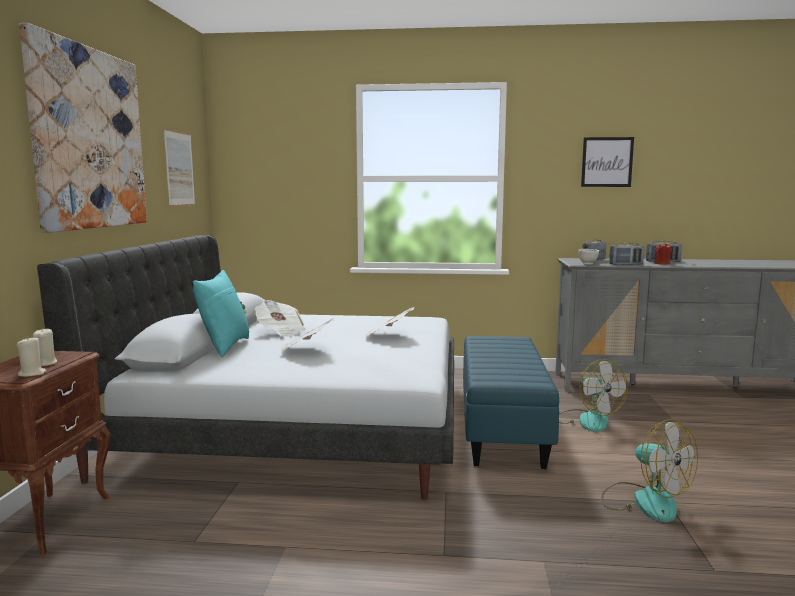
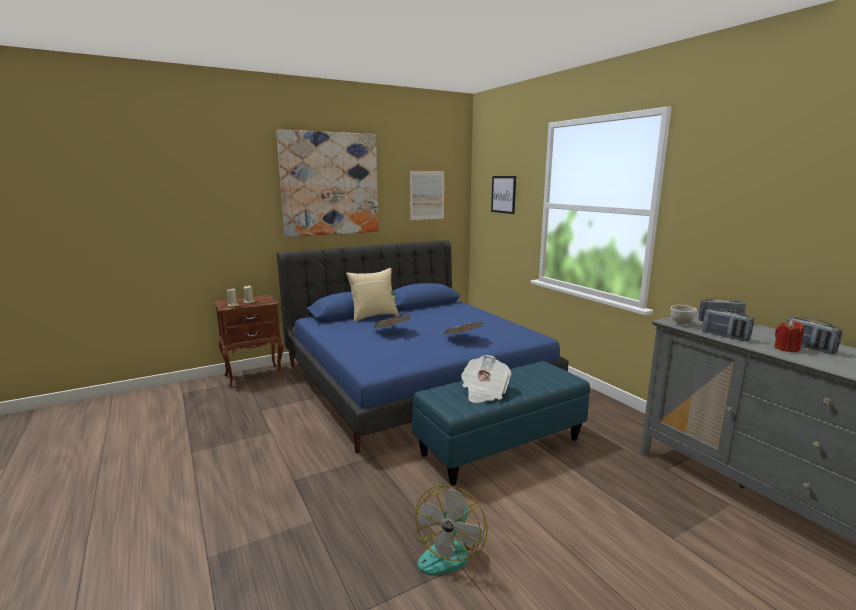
camera: 55 degrees right, 5 degrees up
grey bed [37,235,454,500] -> blue bed [277,240,568,454]
turquoise pillow [193,270,249,357] -> beige pillow [346,268,399,322]
newspaper [255,300,306,338] -> newspaper moved to [461,355,511,403]
fan [559,359,628,432] -> none
picture [581,137,634,187] -> picture moved to [491,176,516,214]

